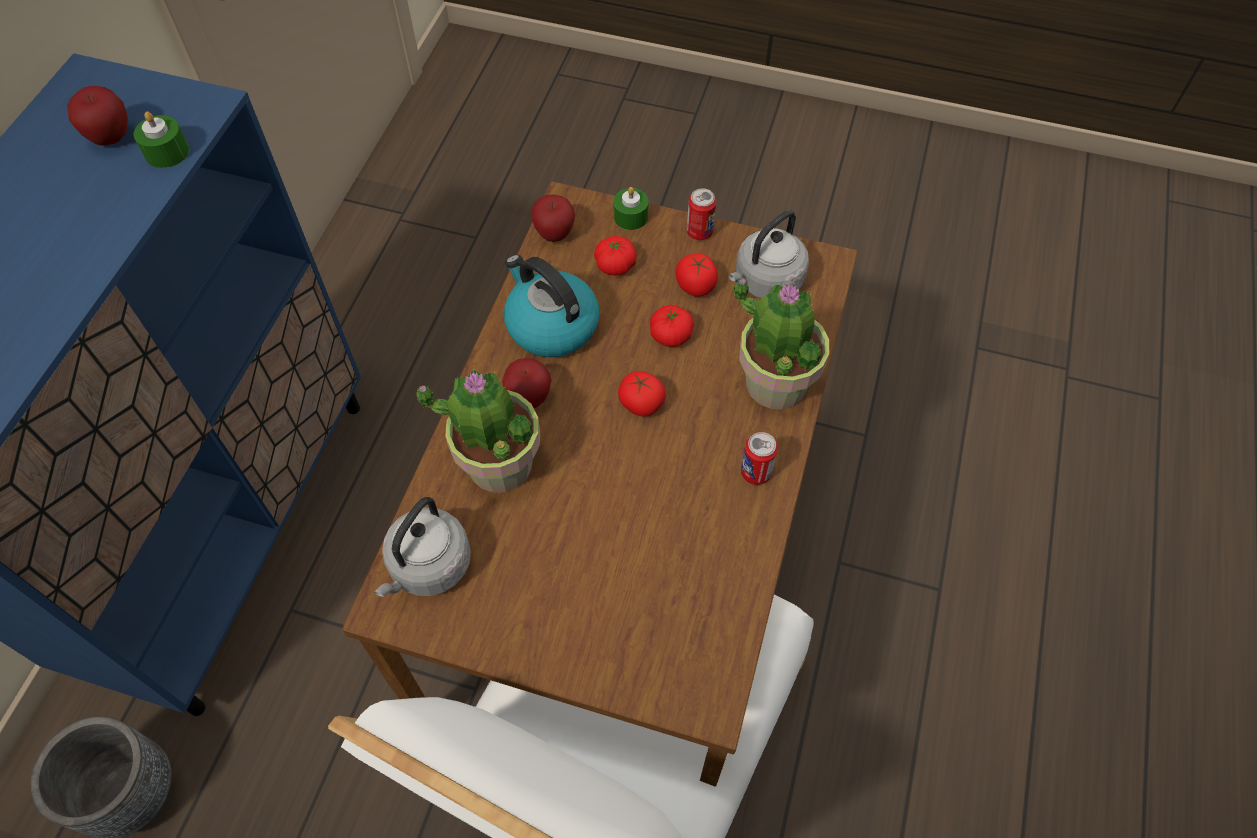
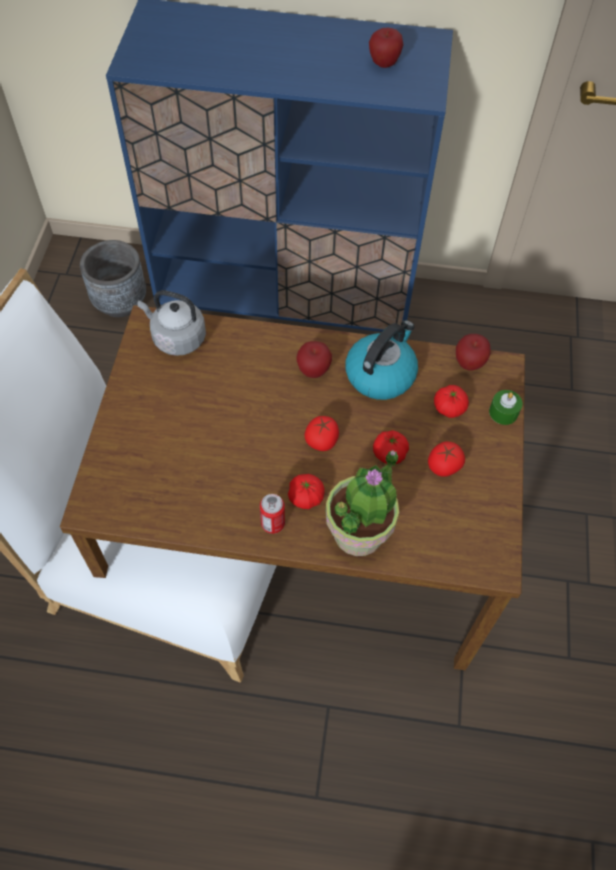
camera: 80 degrees right, 0 degrees up
green candle [134,112,189,168] -> none
potted plant [416,368,540,493] -> none
can [687,188,716,240] -> none
grey kettle [728,210,809,299] -> none
none -> tomato [288,474,325,509]

